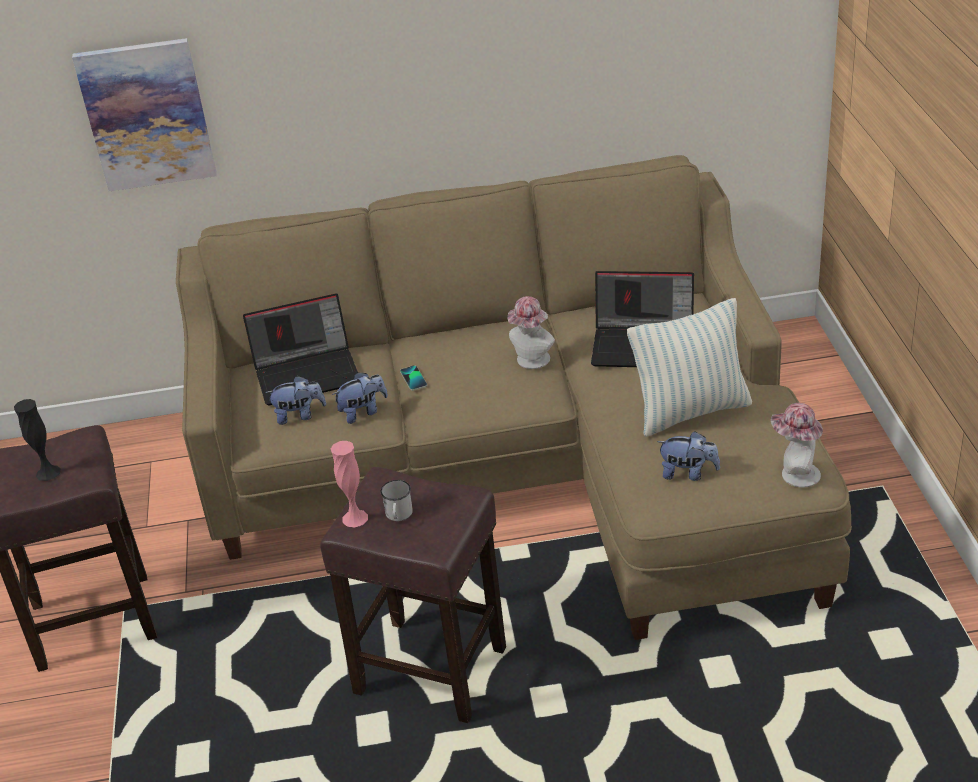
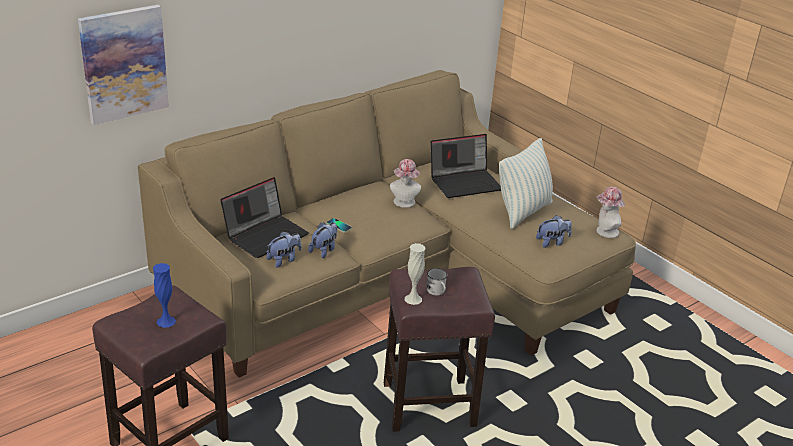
camera: 35 degrees left, 5 degrees down
black vase [14,399,61,481] -> blue vase [153,263,176,328]
pink vase [331,441,368,527] -> white vase [405,243,426,305]

